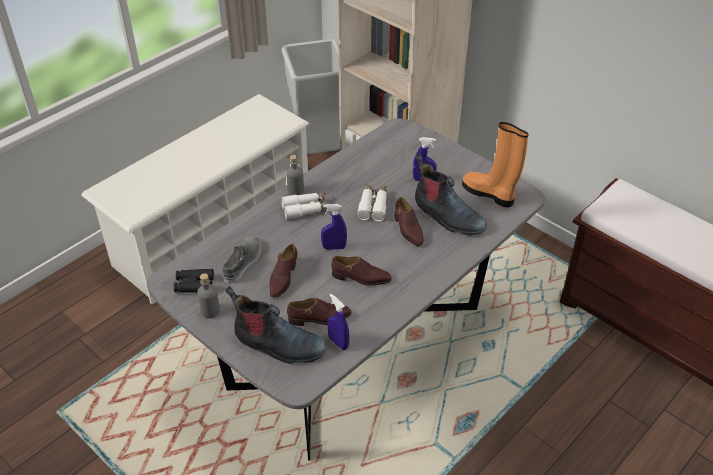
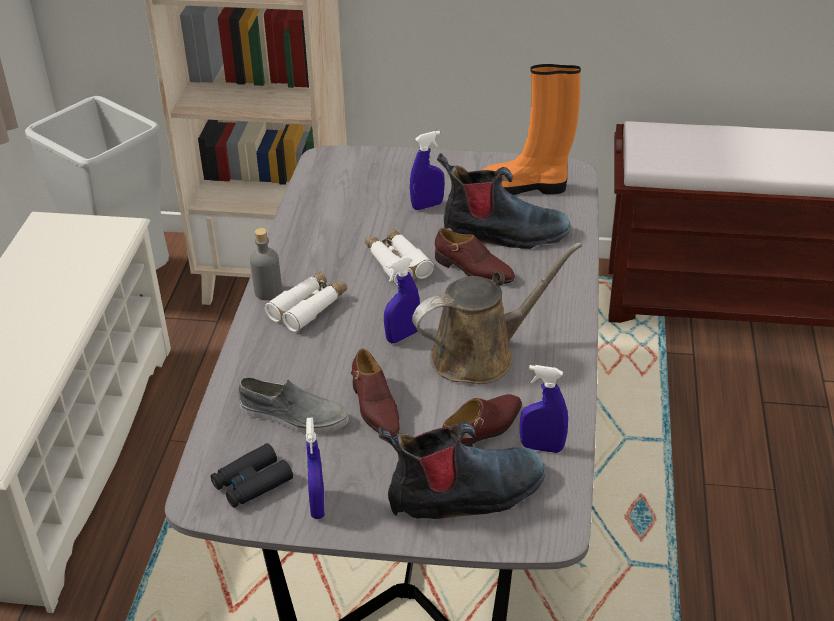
camera: 35 degrees left, 5 degrees down
grey bottle [197,273,220,318] -> blue spray bottle [306,417,325,519]
grey shoe [222,235,261,284] -> grey shoe turned 120 degrees clockwise [238,377,349,434]
brown shoe [331,256,391,286] -> brown watering can [412,242,582,384]

